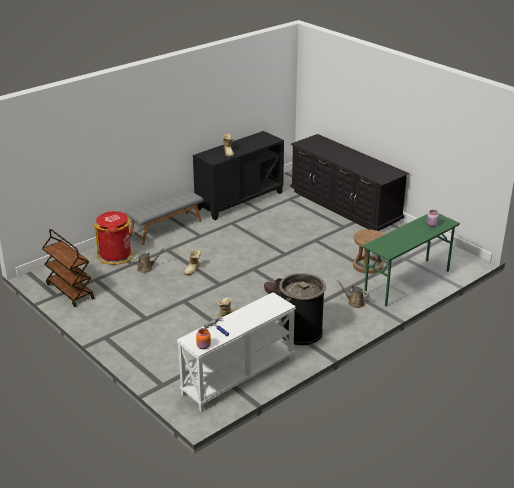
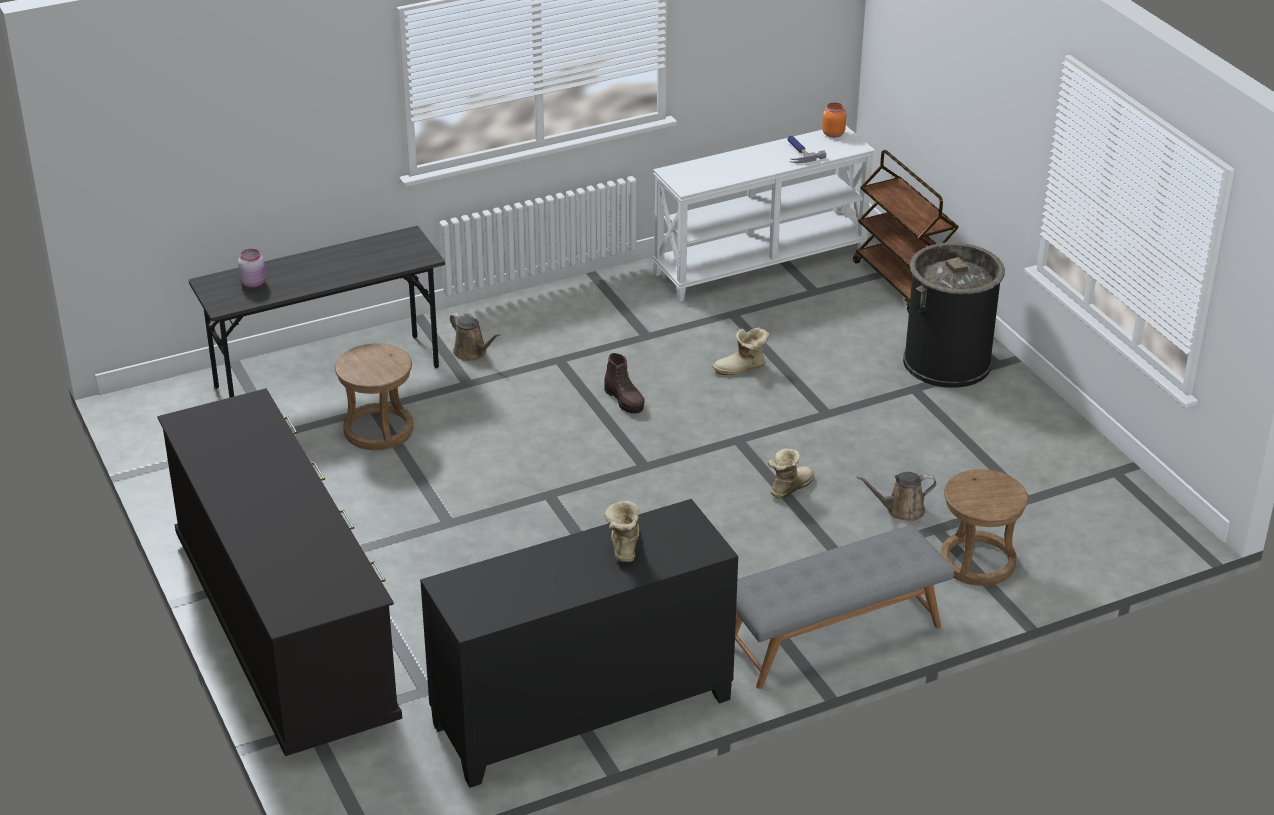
camera: 165 degrees left, 5 degrees up
brown cart [42,229,95,307] -> brown cart moved to [853,150,959,313]
red trash can [94,211,133,265] -> brown stool [940,469,1028,586]
black trash can [279,273,326,345] -> black trash can moved to [903,243,1005,388]
green desk [362,213,460,307] -> grey desk [189,226,445,398]

